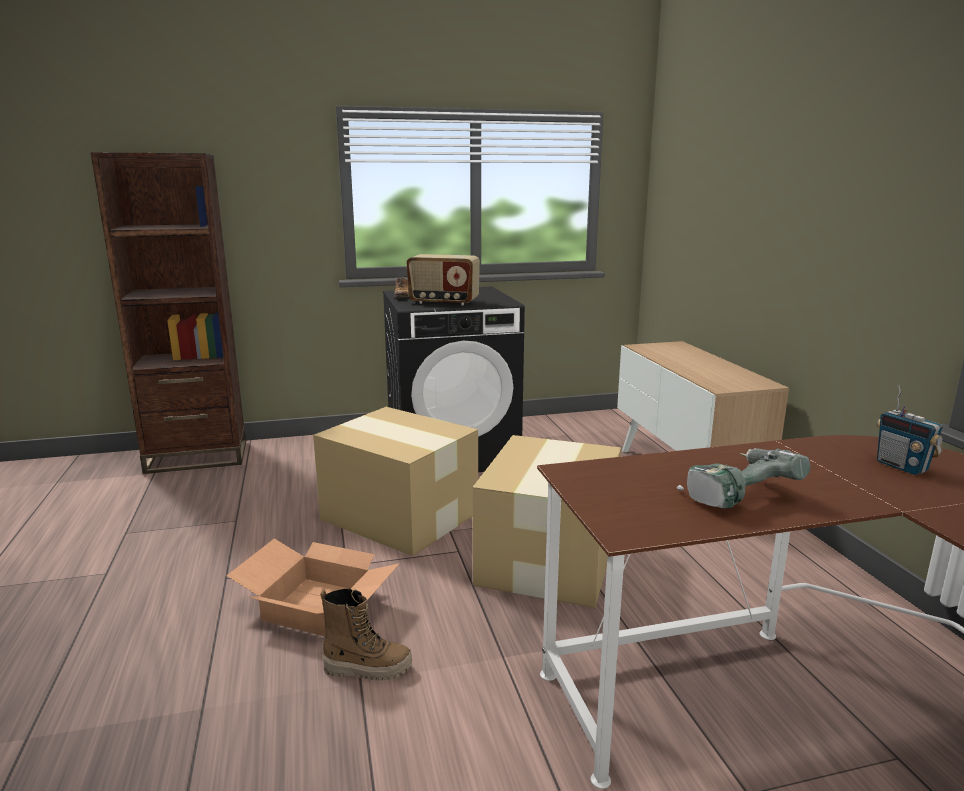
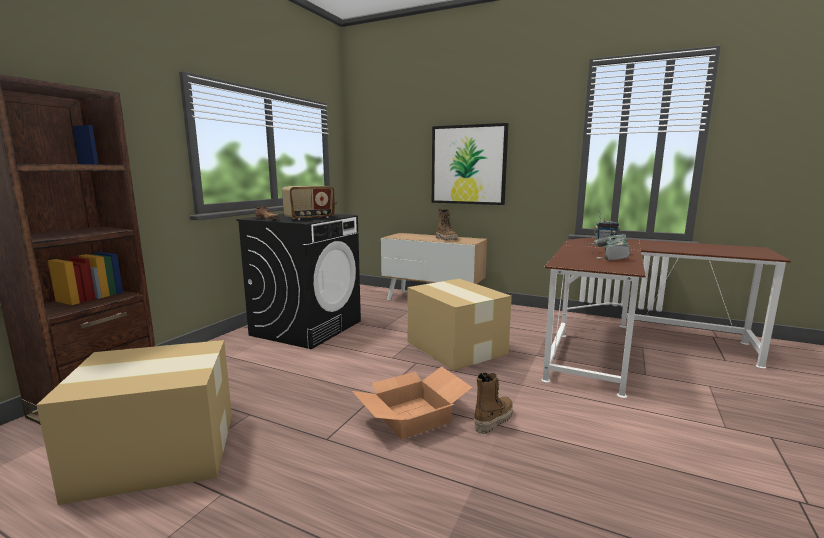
camera: 50 degrees left, 5 degrees down
cardboard box [313,407,478,556] -> cardboard box moved to [36,340,232,505]
none -> picture [432,123,508,205]
none -> boot [436,208,458,241]

